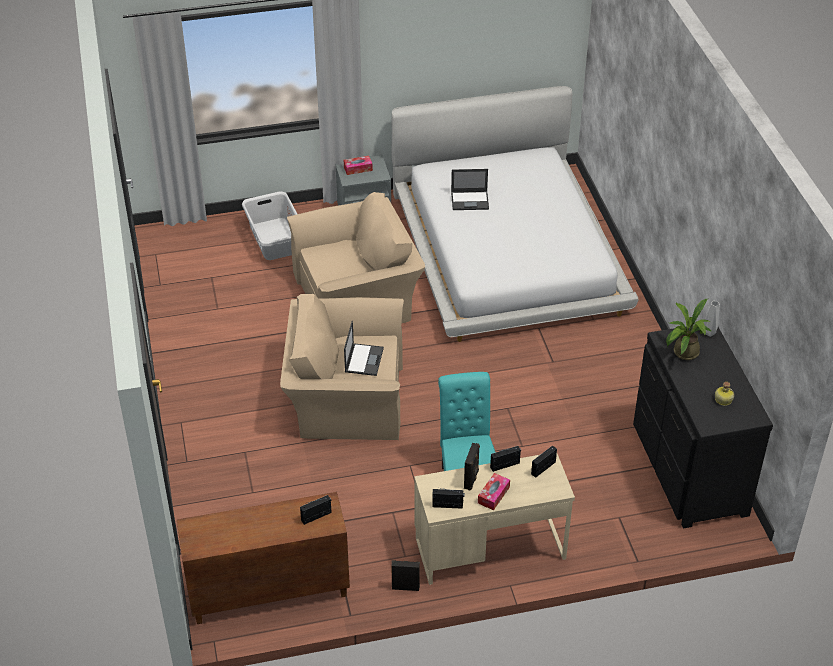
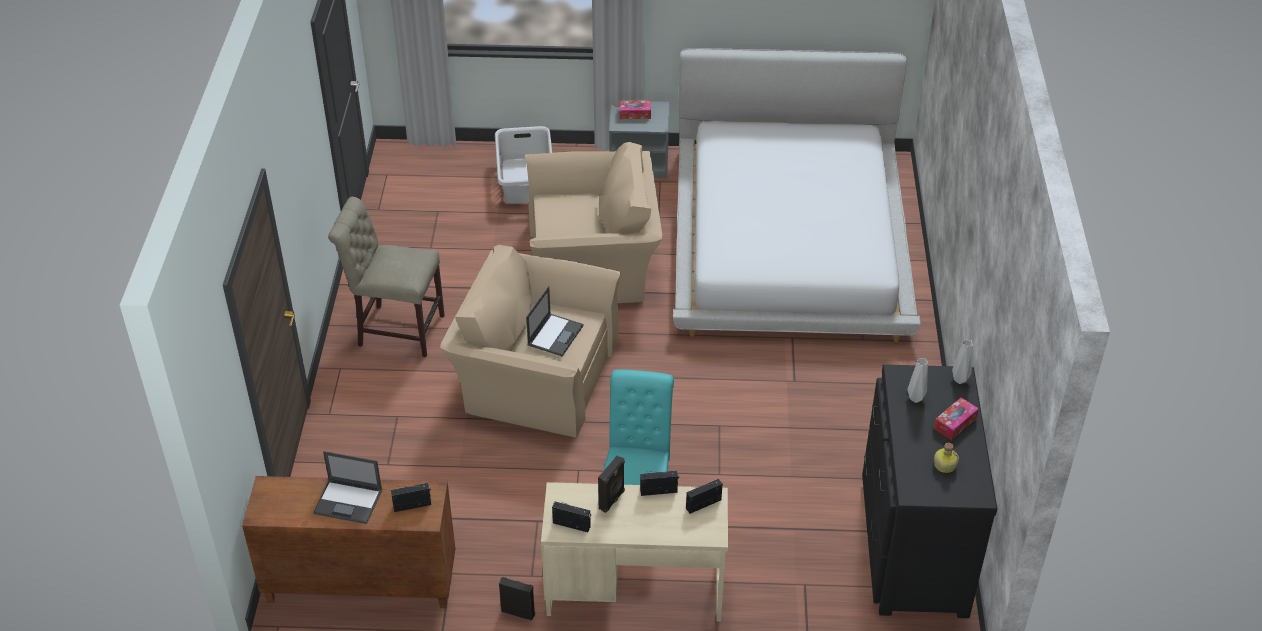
camera: 15 degrees right, 0 degrees up
laptop [451,169,489,210] -> laptop moved to [313,451,382,524]
tissue box [478,473,510,510] -> tissue box moved to [934,398,979,440]
potted plant [666,299,712,360] -> grey vase [907,358,928,403]
none -> beige chair [328,197,445,357]

